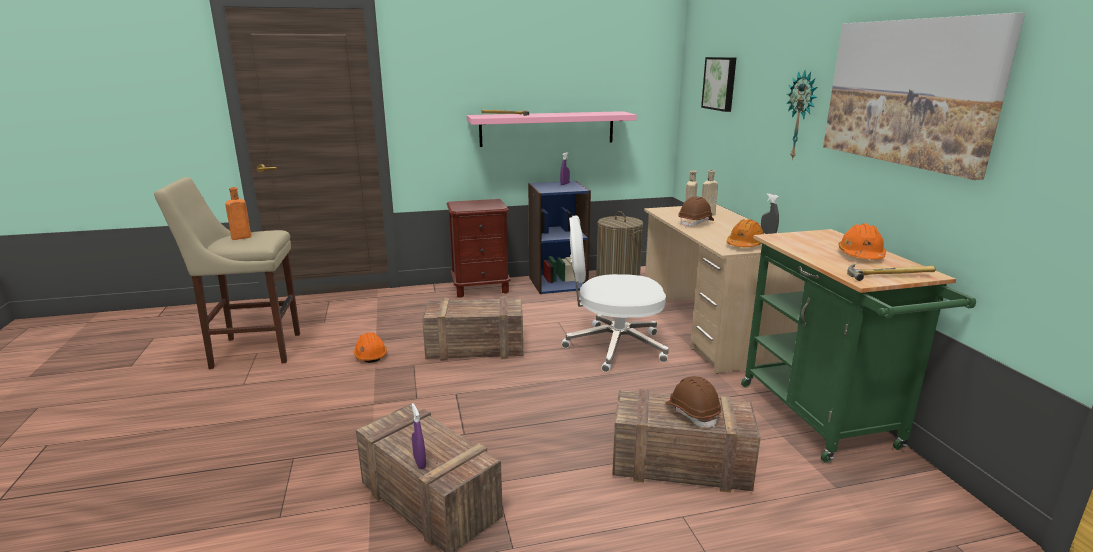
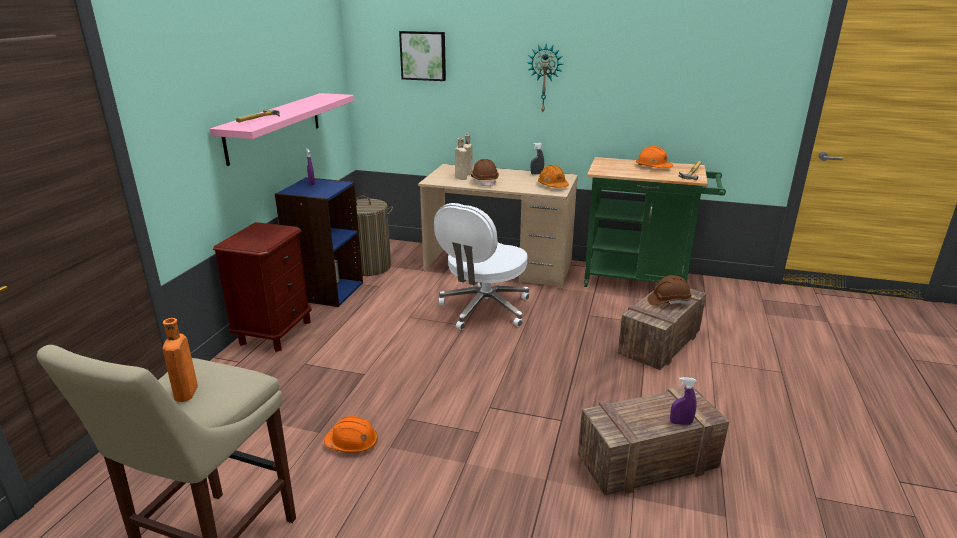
camera: 60 degrees left, 5 degrees up
crate [422,296,523,361] -> none
picture [823,13,1025,180] -> none

